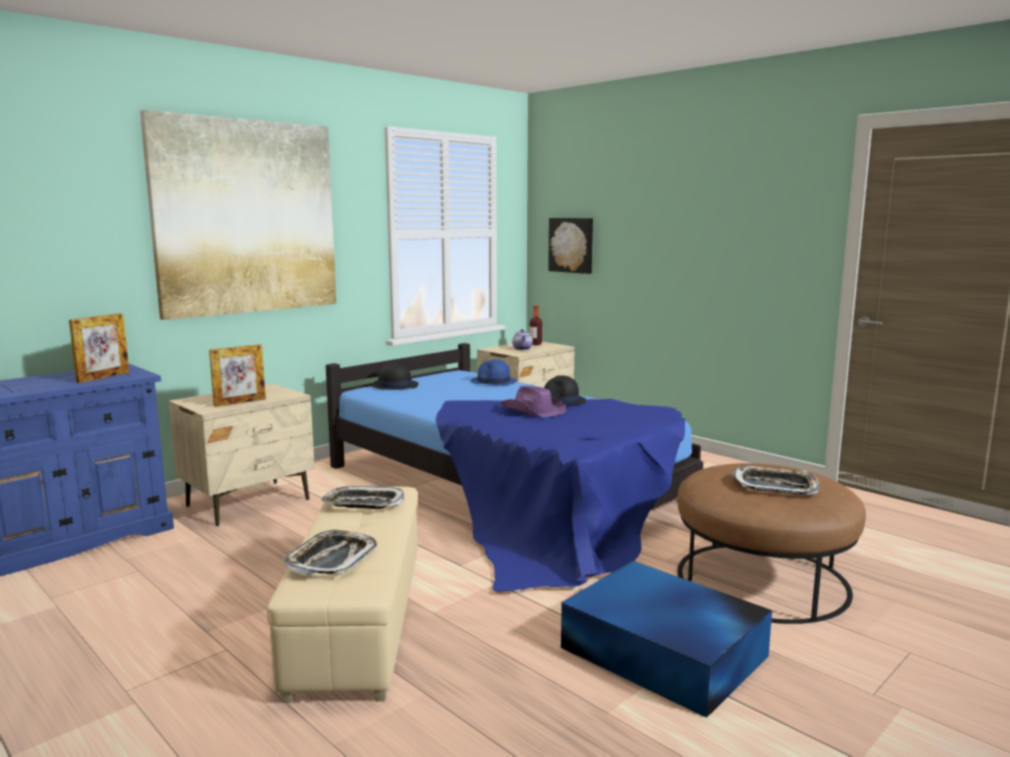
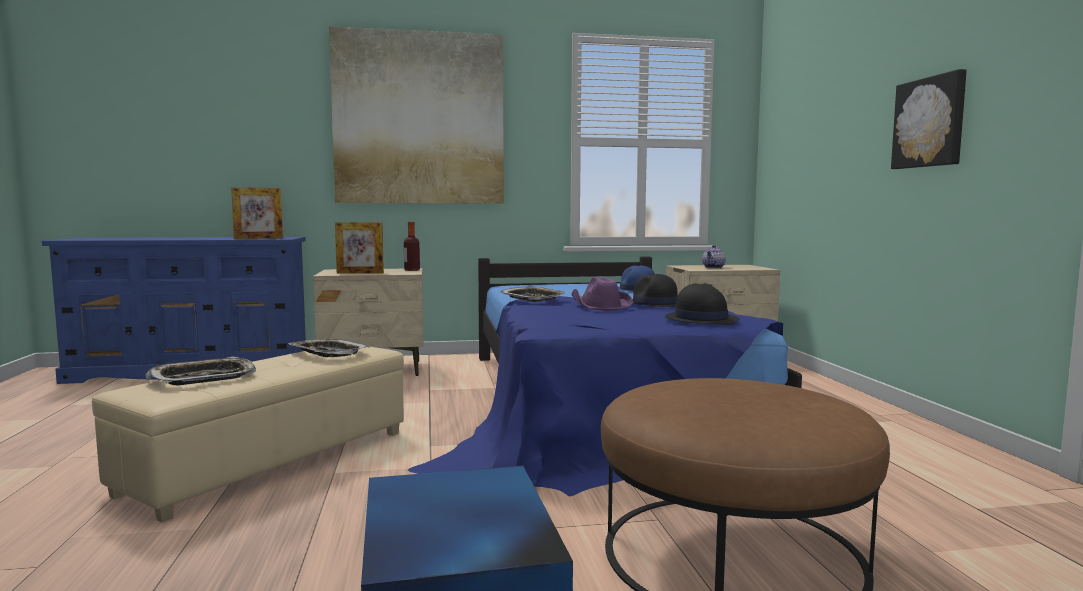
camera: 35 degrees right, 5 degrees down
black hat [371,362,419,390] -> black hat moved to [665,283,739,325]
bottle [530,305,542,345] -> bottle moved to [404,222,420,271]
picture [548,218,593,274] -> picture moved to [891,69,967,169]
tray [732,466,819,495] -> tray moved to [499,286,567,302]

